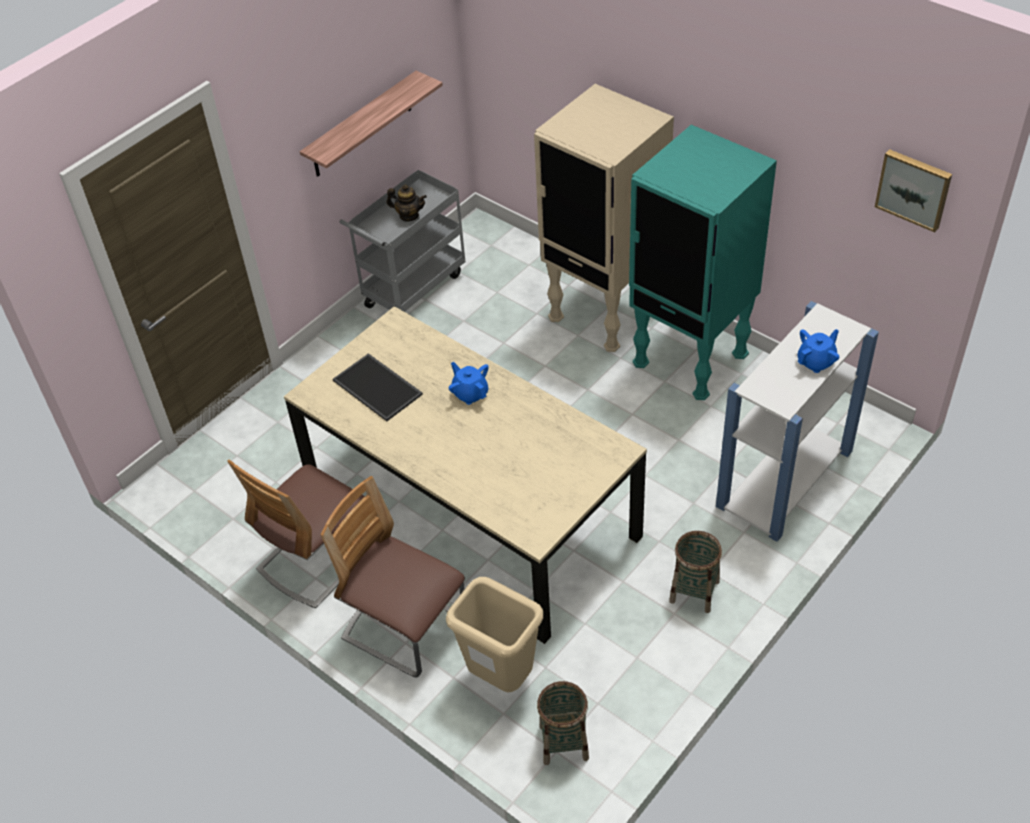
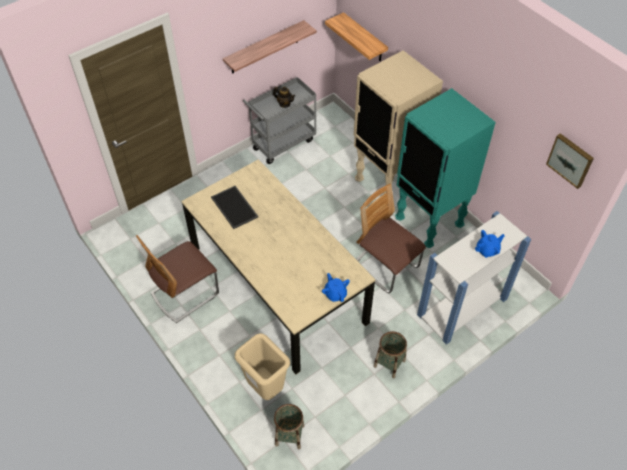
camera: 10 degrees right, 5 degrees up
chair [320,476,465,678] -> chair moved to [356,184,426,293]
blue teapot [449,362,489,405] -> blue teapot moved to [322,273,350,302]
none -> shelf [325,12,388,61]

